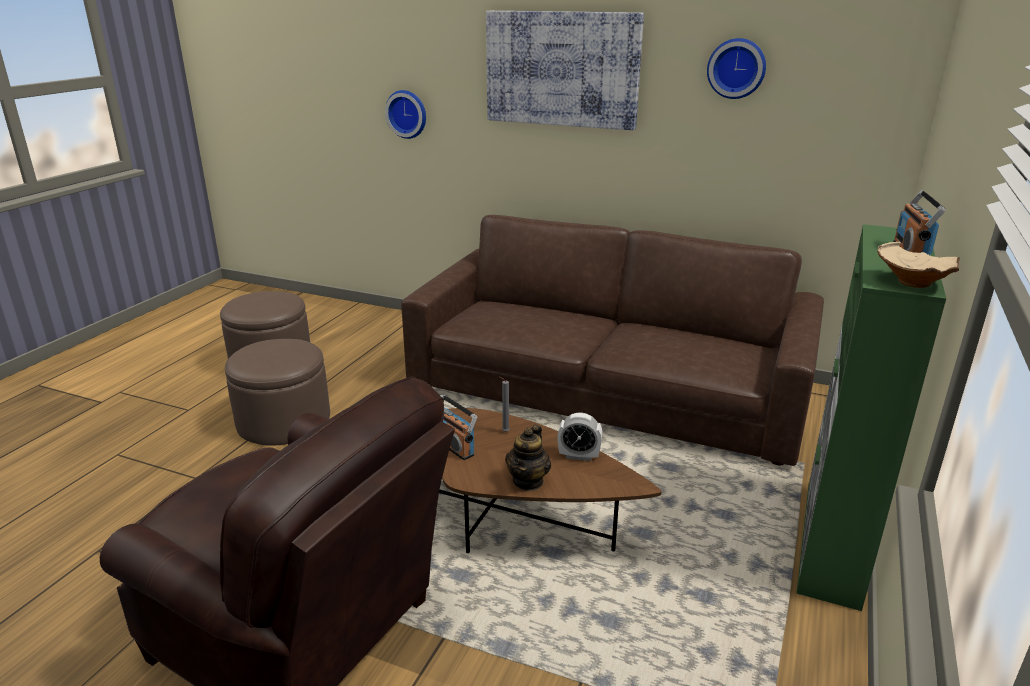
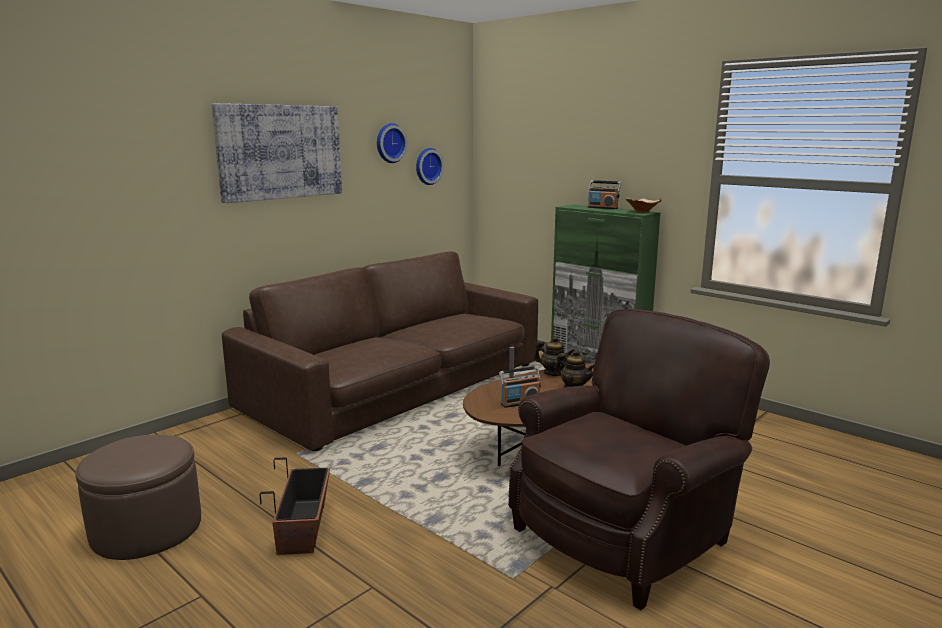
camera: 70 degrees left, 10 degrees down
brown ottoman [225,339,330,446] -> planter [260,457,330,555]
wall clock [385,90,426,139] -> wall clock moved to [416,148,444,185]
alarm clock [558,413,602,461] -> teapot [534,336,574,376]

